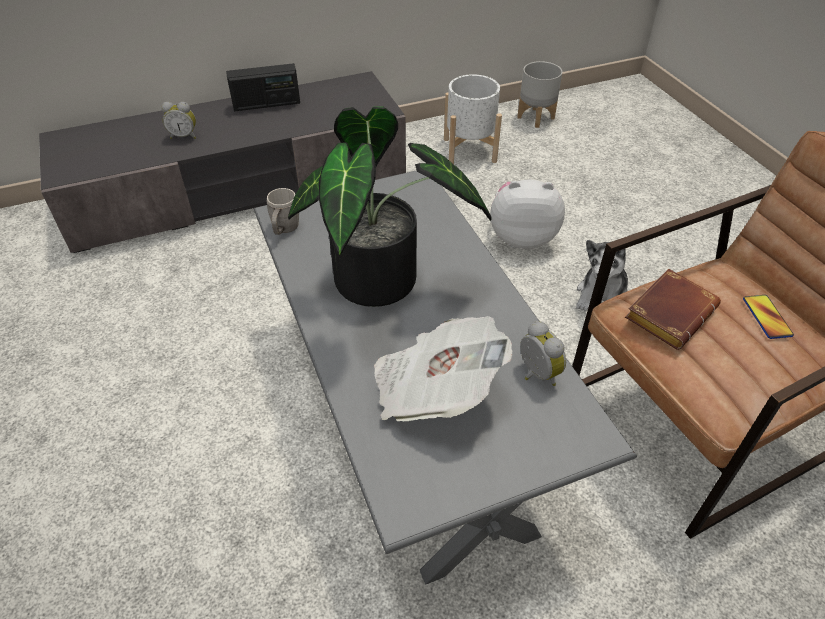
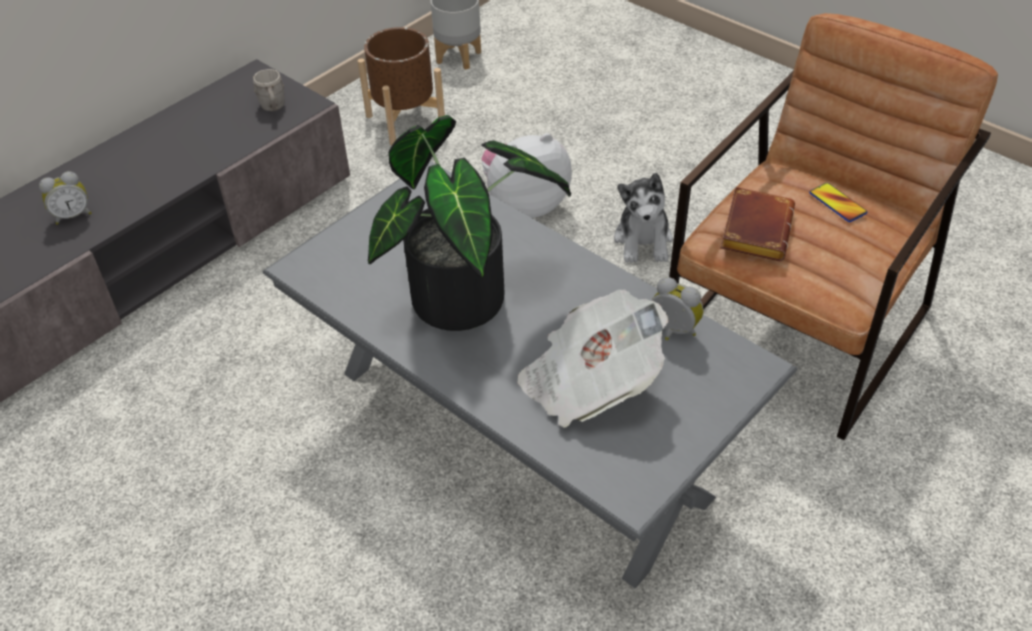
camera: 25 degrees left, 0 degrees up
radio [226,63,300,111] -> none
grey mug [267,188,299,235] -> grey mug moved to [253,69,284,111]
white planter [444,74,502,164] -> brown planter [358,27,445,146]

